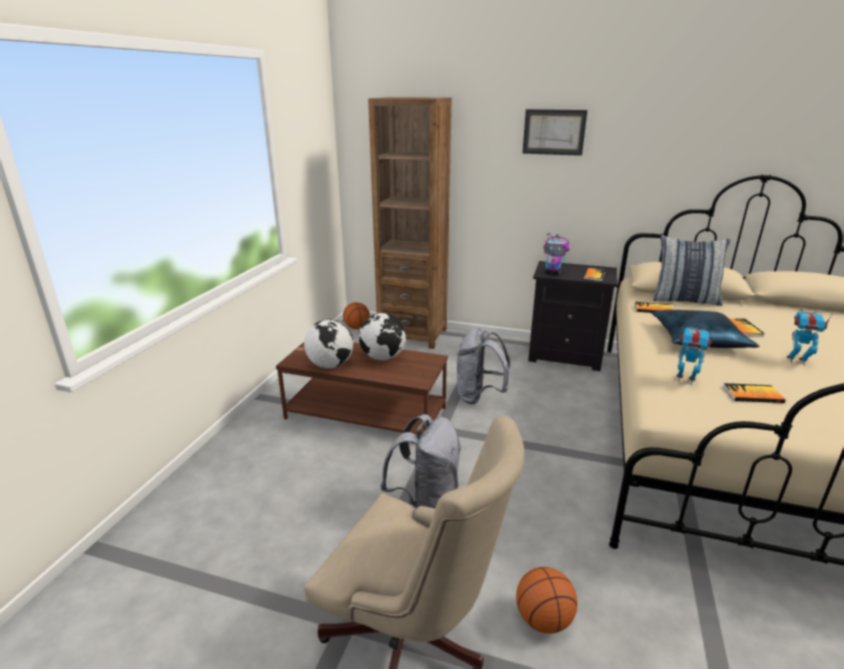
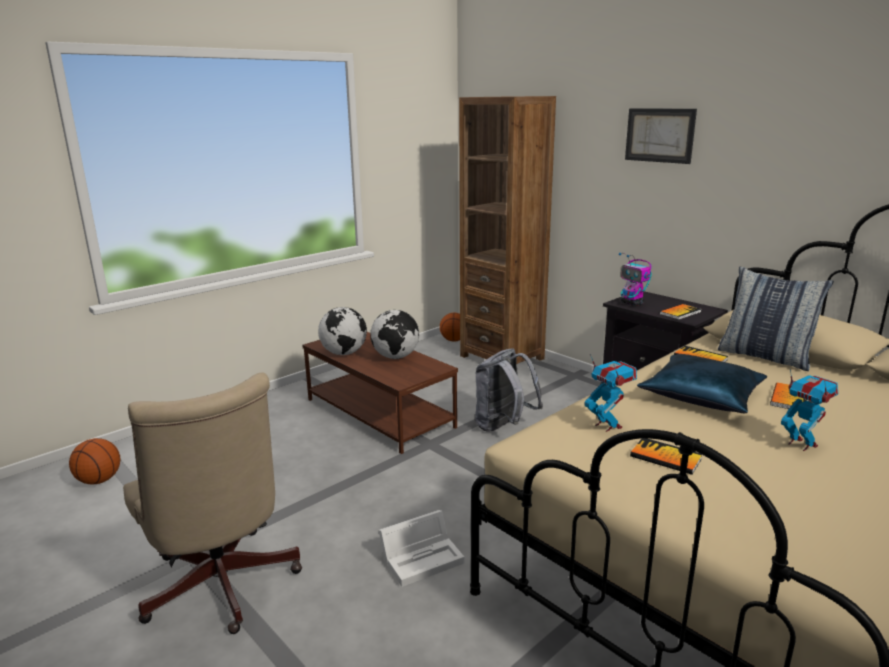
camera: 30 degrees right, 5 degrees down
grey backpack [381,414,461,508] -> none
basketball [516,567,578,634] -> basketball moved to [69,438,120,484]
none -> white storage box [379,510,464,587]

